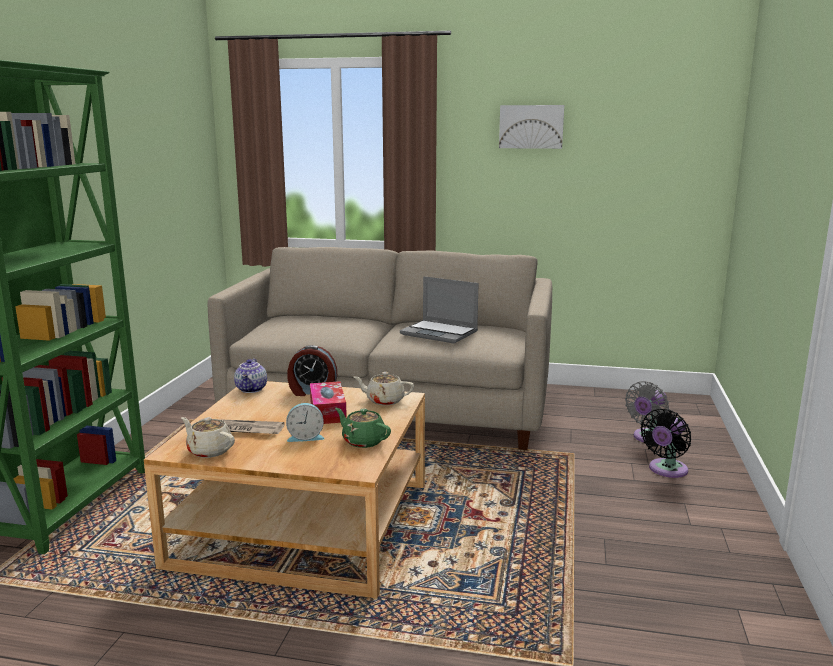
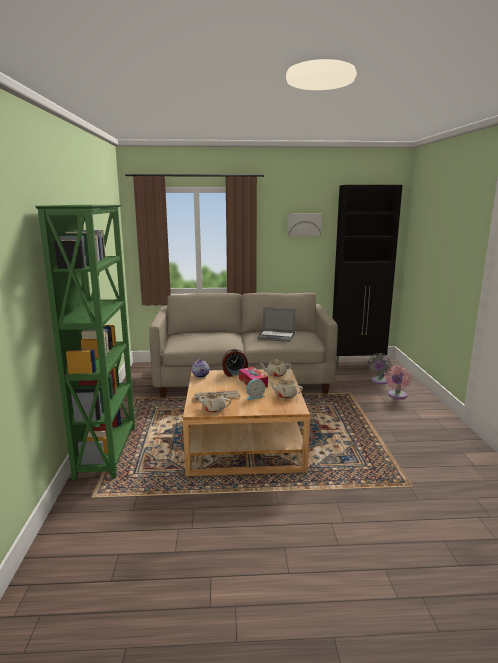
camera: 15 degrees left, 0 degrees up
green teapot [335,408,391,448] -> beige teapot [268,379,303,399]
black fan [641,409,691,478] -> pink fan [385,366,411,399]
none -> black cabinet [332,185,403,367]

